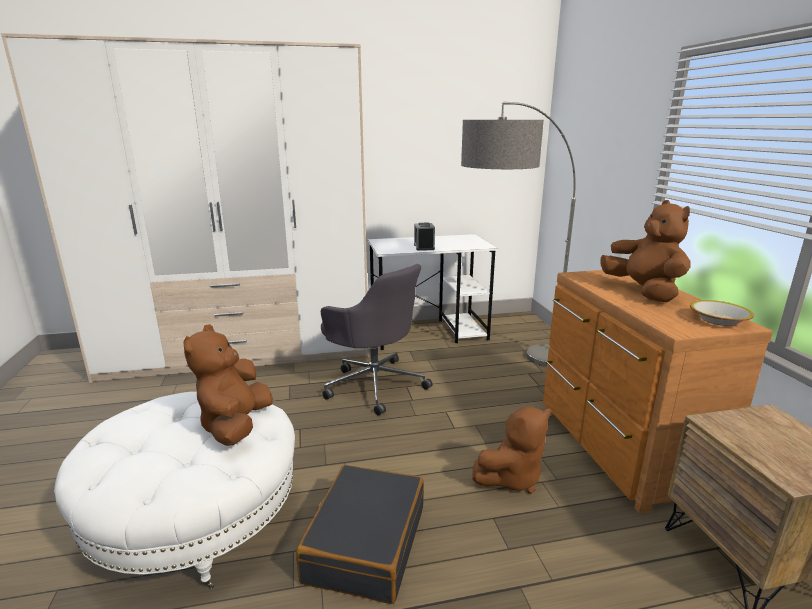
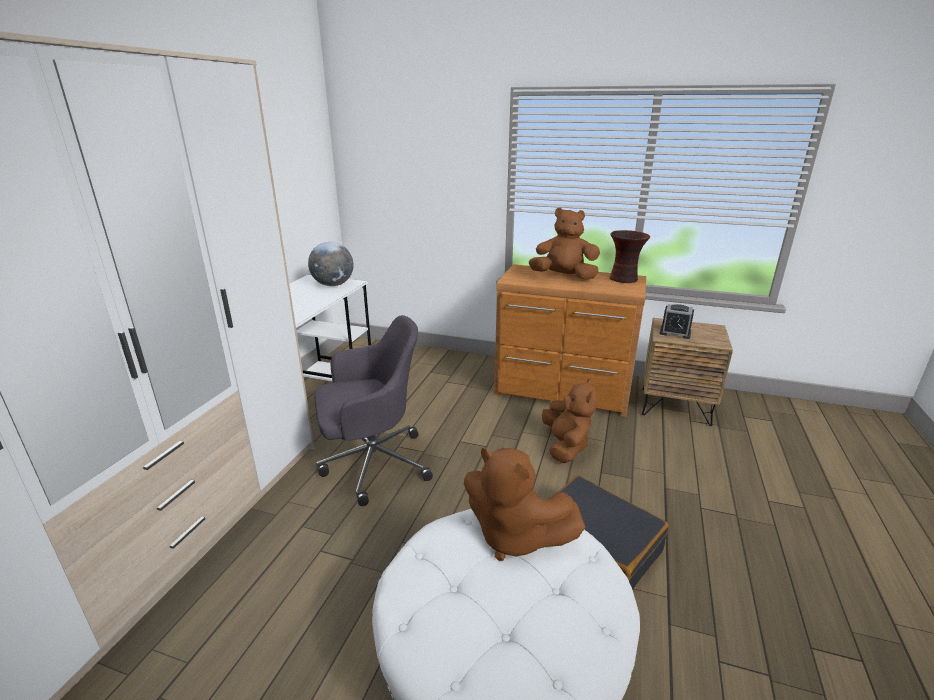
camera: 60 degrees left, 5 degrees up
alarm clock [414,223,435,251] -> alarm clock moved to [659,304,694,339]
floor lamp [461,102,576,367] -> none
bowl [690,300,754,326] -> vase [609,230,650,283]
none -> globe [308,242,354,286]

